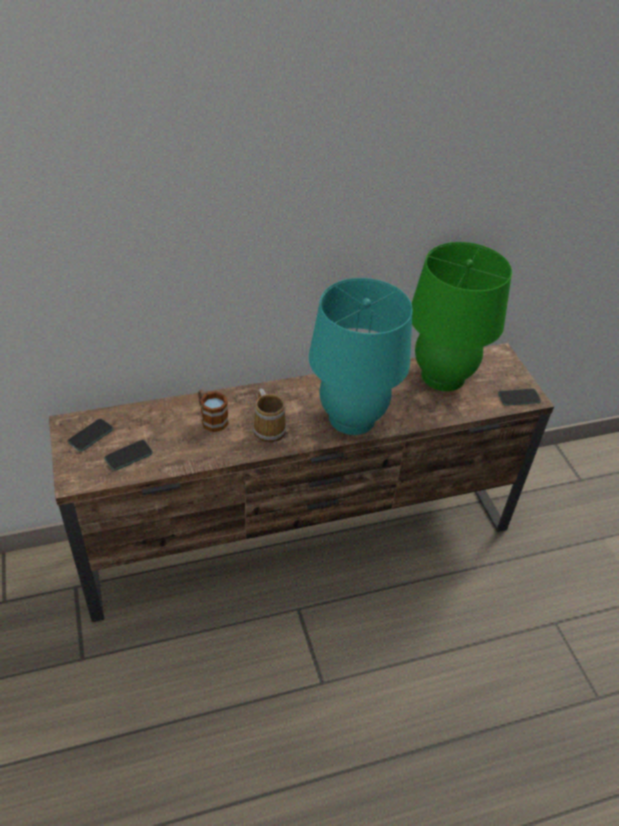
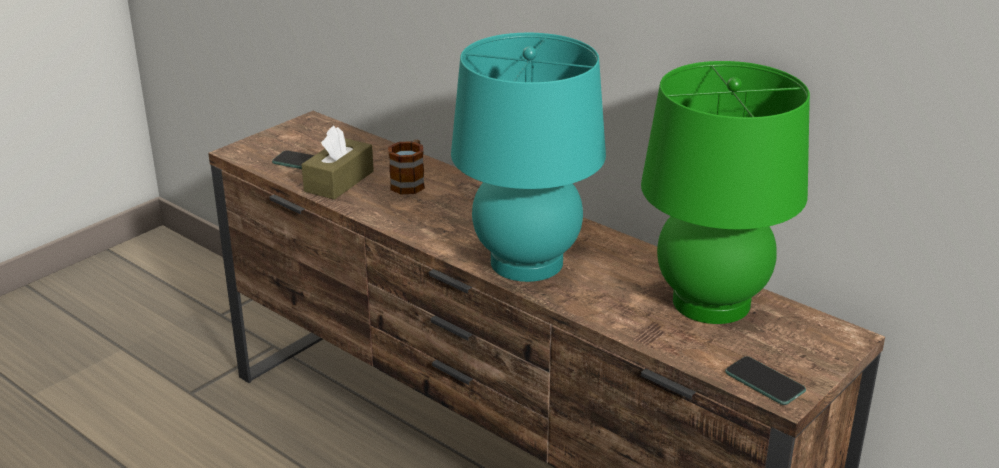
camera: 60 degrees right, 15 degrees down
phone [67,419,114,452] -> none
mug [253,388,287,443] -> none
none -> brown tissue box [301,126,374,200]

